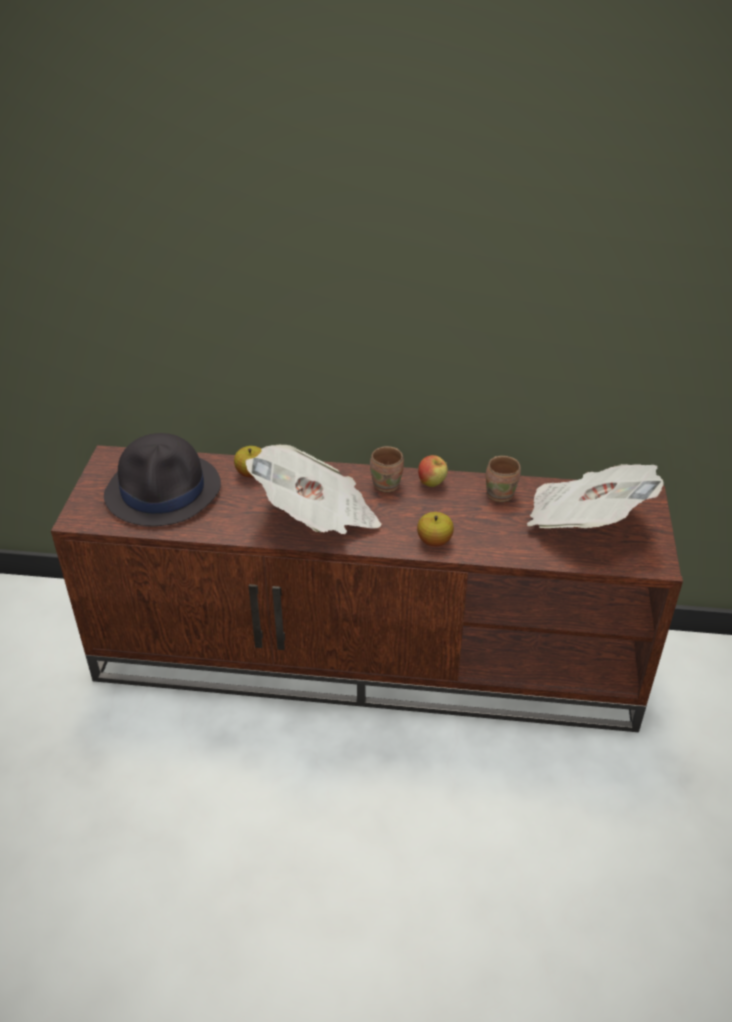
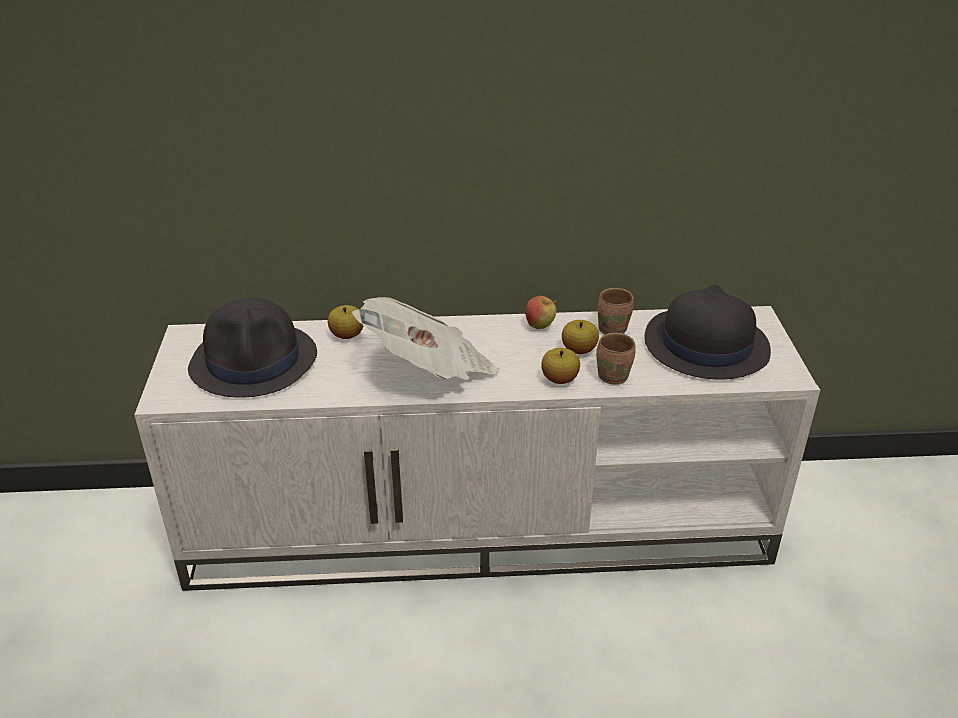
camera: 10 degrees left, 5 degrees down
brown tv stand [51,445,683,732] -> white tv stand [134,306,820,591]
brown mug [370,446,404,492] -> brown mug moved to [596,332,636,385]
newspaper [527,464,664,528] -> black hat [645,285,771,380]
none -> apple [562,320,599,354]

